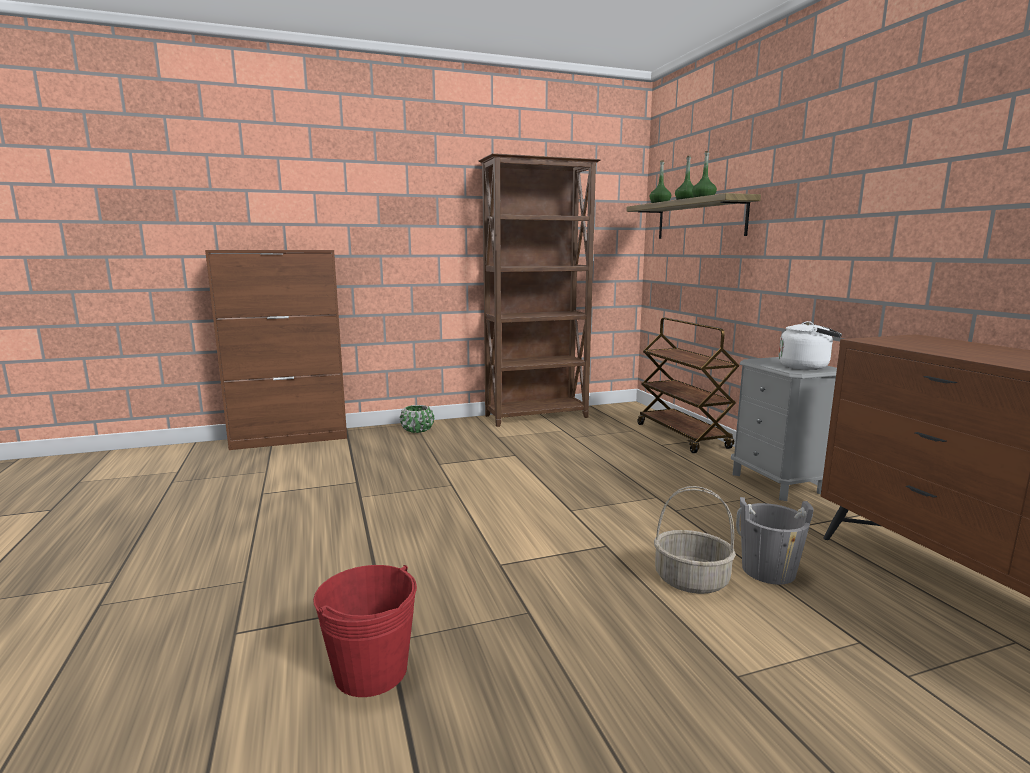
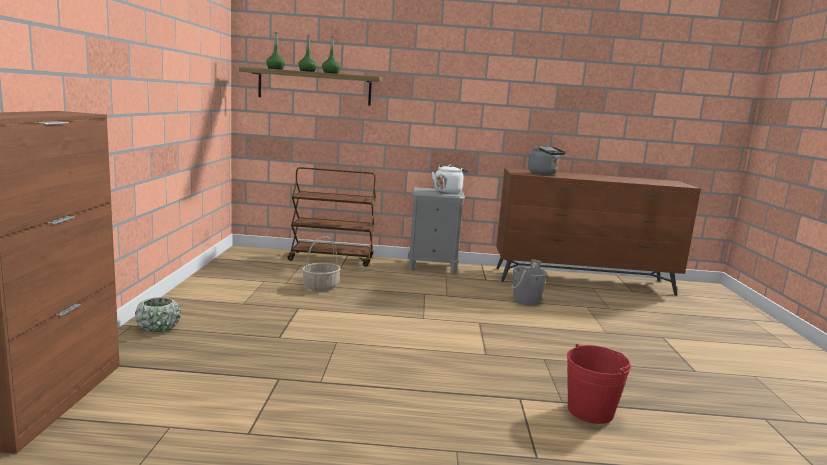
camera: 70 degrees left, 0 degrees up
brown bookcase [479,153,601,427] -> none
basket [654,486,736,594] -> basket moved to [302,236,341,291]
none -> grey kettle [528,145,566,175]

